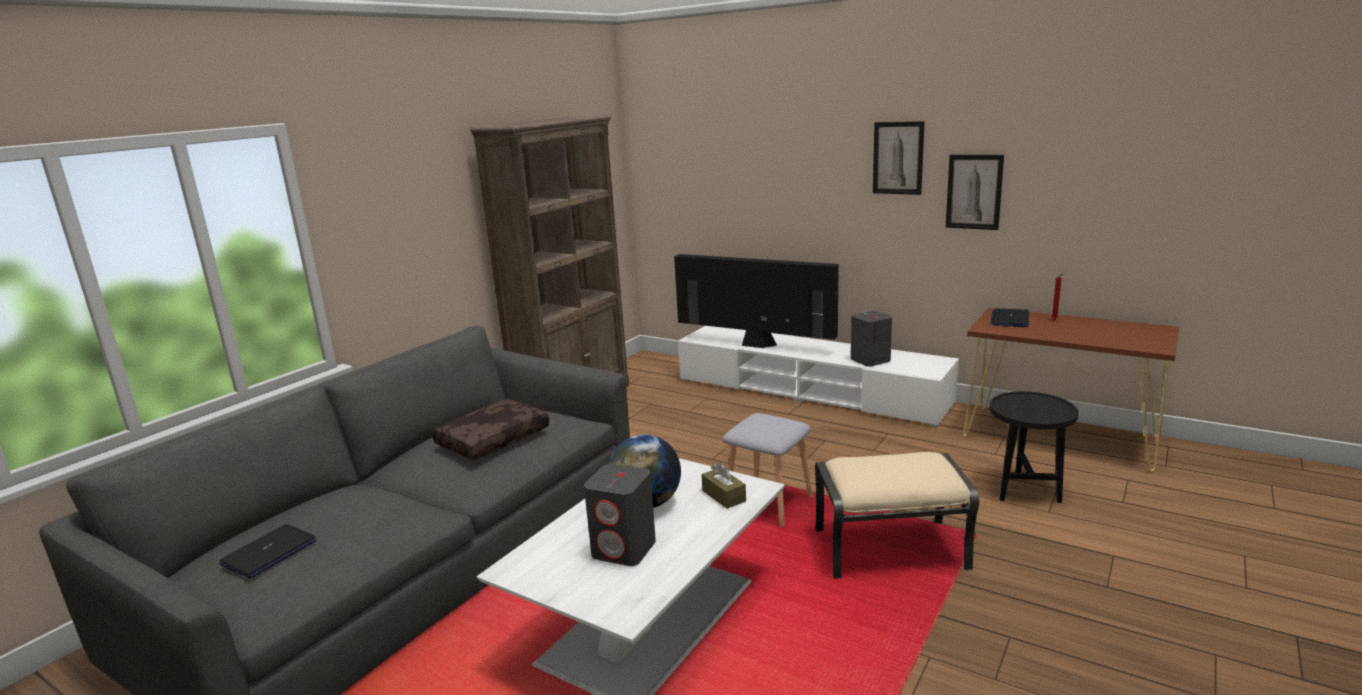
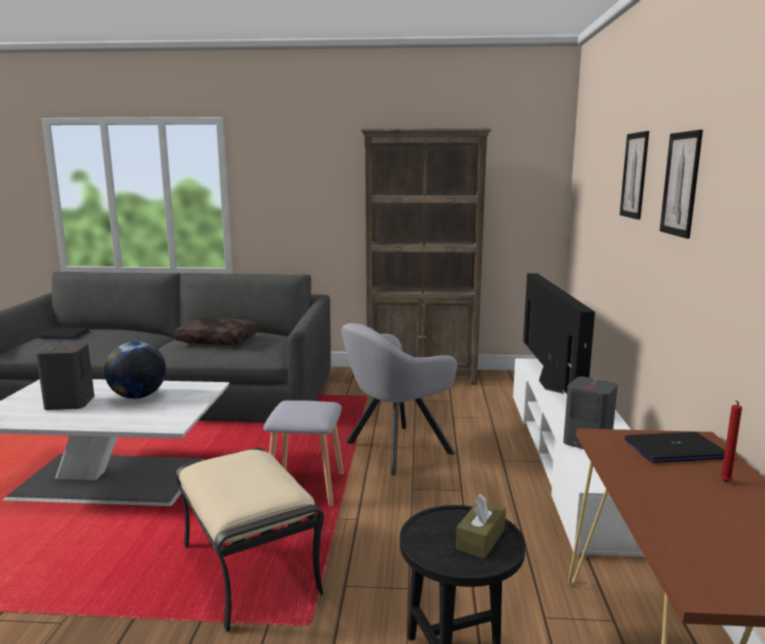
camera: 60 degrees right, 5 degrees down
brown tissue box [702,462,746,509] -> brown tissue box moved to [456,494,506,559]
picture [945,155,1004,230] -> picture moved to [620,131,649,220]
none -> grey armchair [341,323,457,475]

